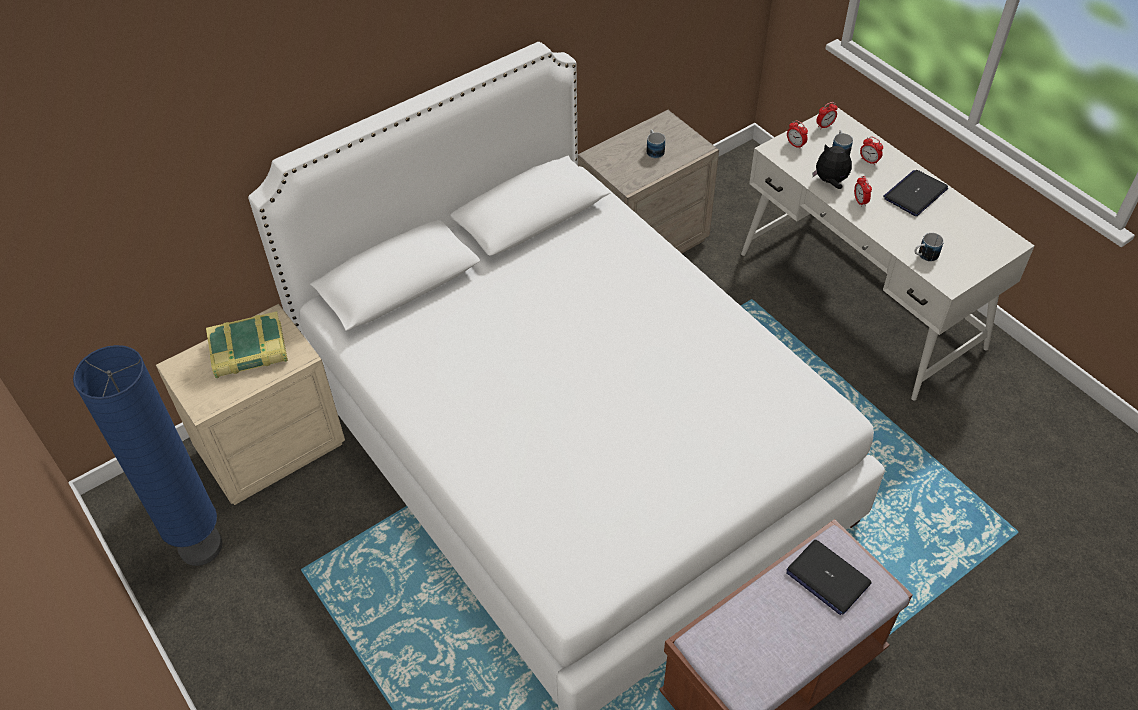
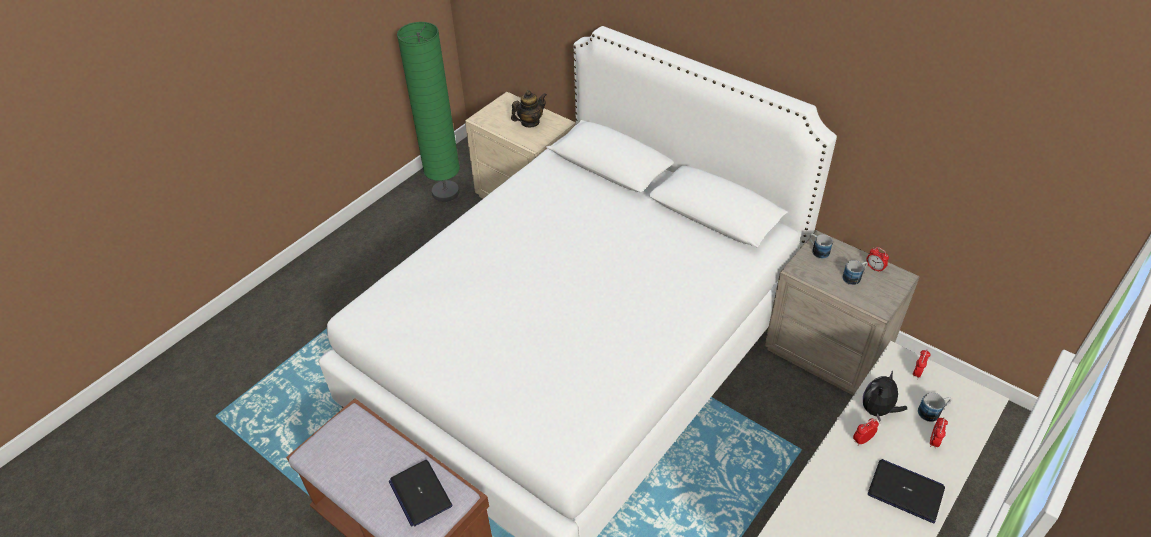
camera: 75 degrees right, 5 degrees down
blue floor lamp [73,345,223,566] -> green floor lamp [397,22,460,202]
book [206,311,288,378] -> teapot [511,90,547,127]
laptop [786,540,872,615] -> laptop turned 60 degrees counterclockwise [388,460,452,527]
plush toy [813,144,852,189] -> plush toy turned 135 degrees counterclockwise [863,371,907,422]
alarm clock [816,102,838,130] -> alarm clock moved to [866,247,889,273]
mug [914,233,944,261] -> mug moved to [809,233,833,259]

